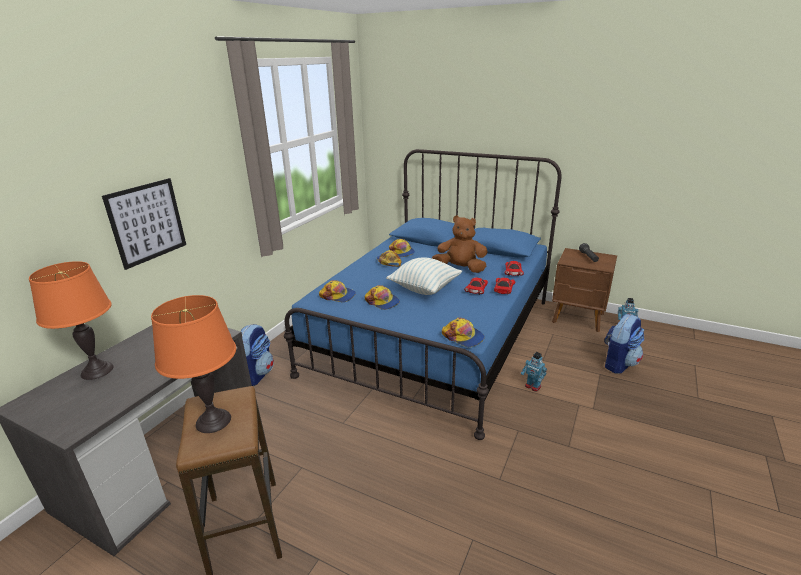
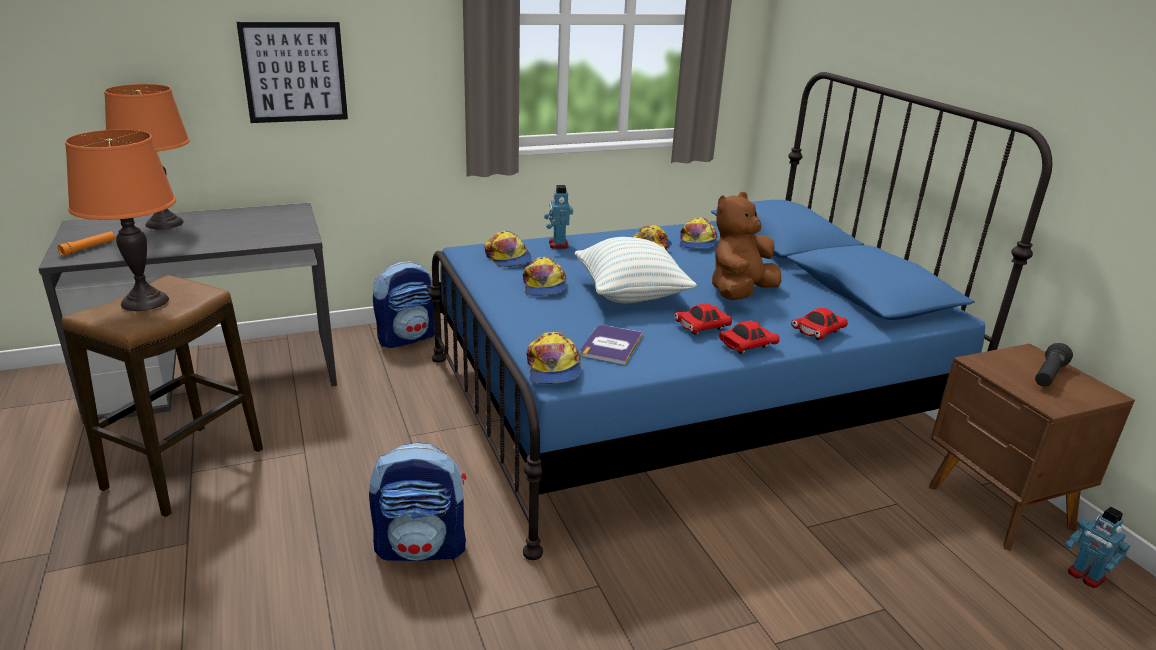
camera: 40 degrees right, 0 degrees up
brown plush toy [432,215,488,273] -> brown plush toy turned 105 degrees counterclockwise [712,192,781,300]
toy robot [521,352,547,392] -> toy robot moved to [544,185,573,249]
backpack [604,314,644,374] -> backpack moved to [369,442,466,561]
none -> orange flashlight [58,231,115,256]
none -> book [580,325,643,365]

